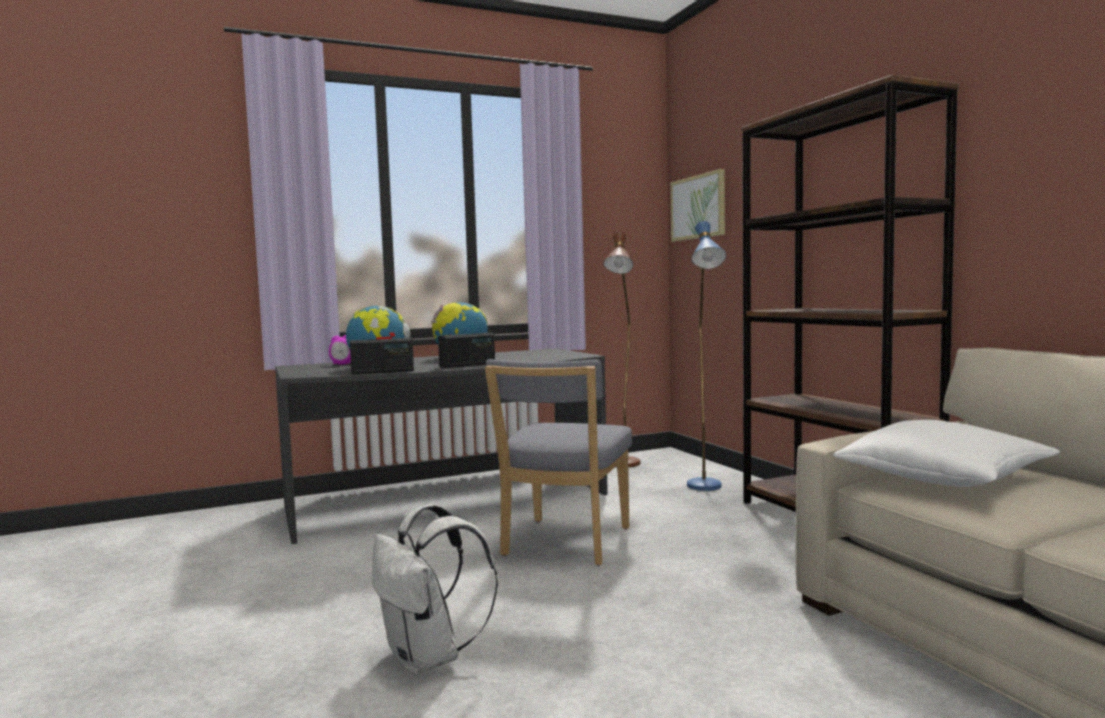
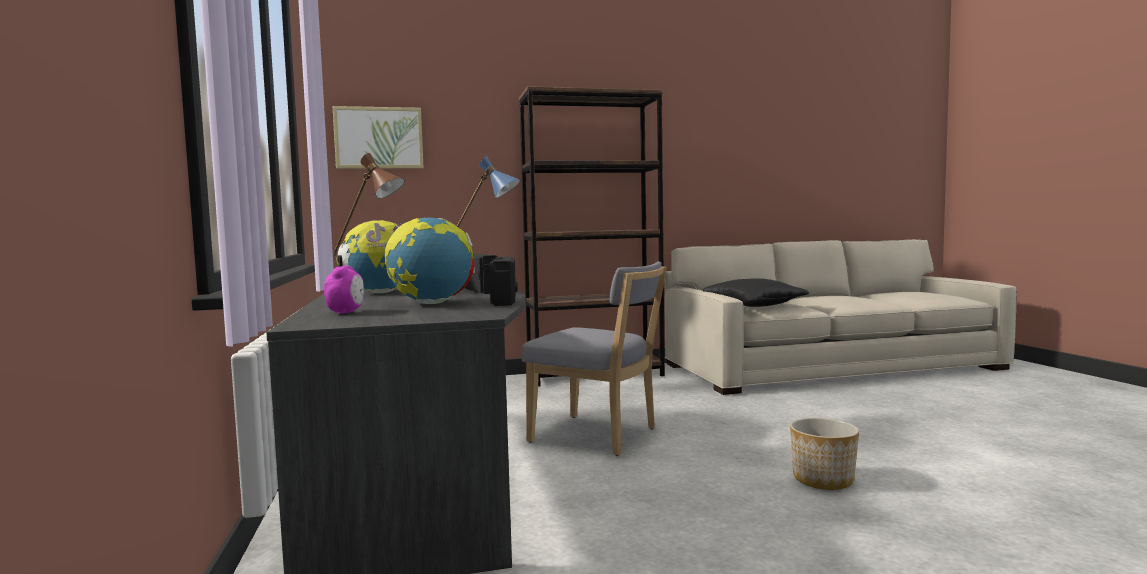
camera: 80 degrees left, 0 degrees up
white backpack [372,504,498,675] -> planter [790,418,859,490]
white pillow [833,420,1060,487] -> black pillow [702,278,809,307]

